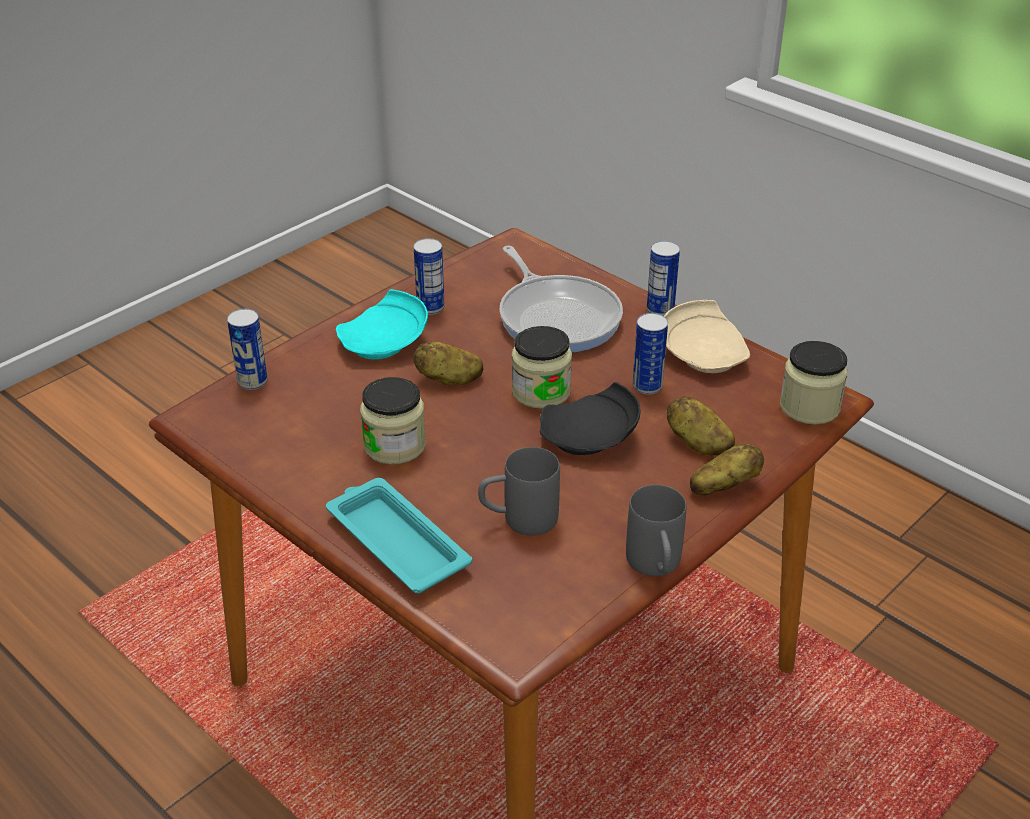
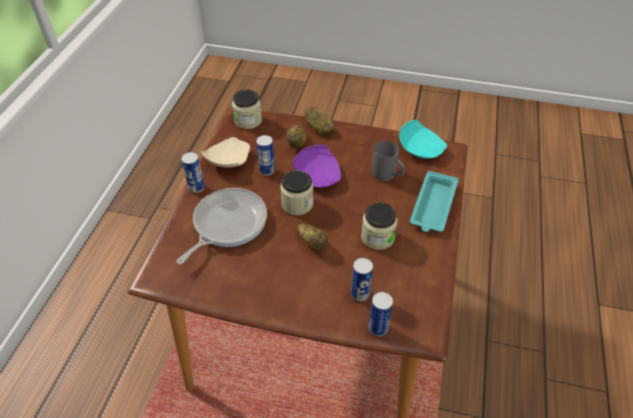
camera: 120 degrees left, 10 degrees up
turquoise plate [336,289,428,360] -> turquoise plate moved to [399,119,447,159]
can [413,238,445,315] -> can moved to [351,258,373,302]
black plate [540,382,640,455] -> purple plate [293,145,341,188]
grey mug [626,485,686,576] -> none

